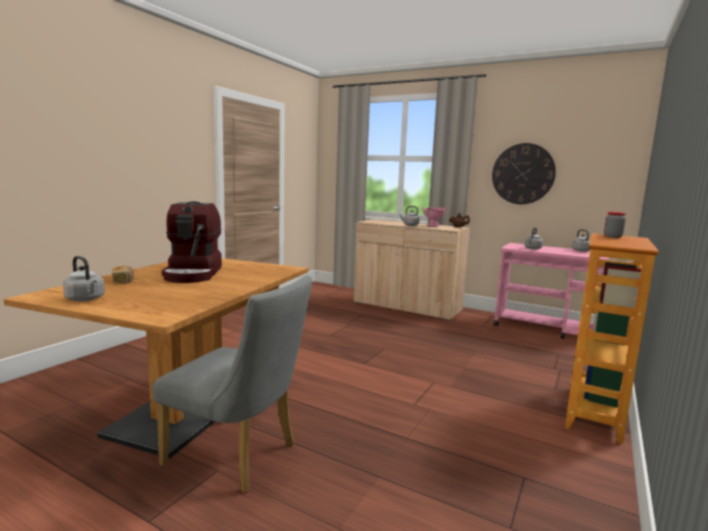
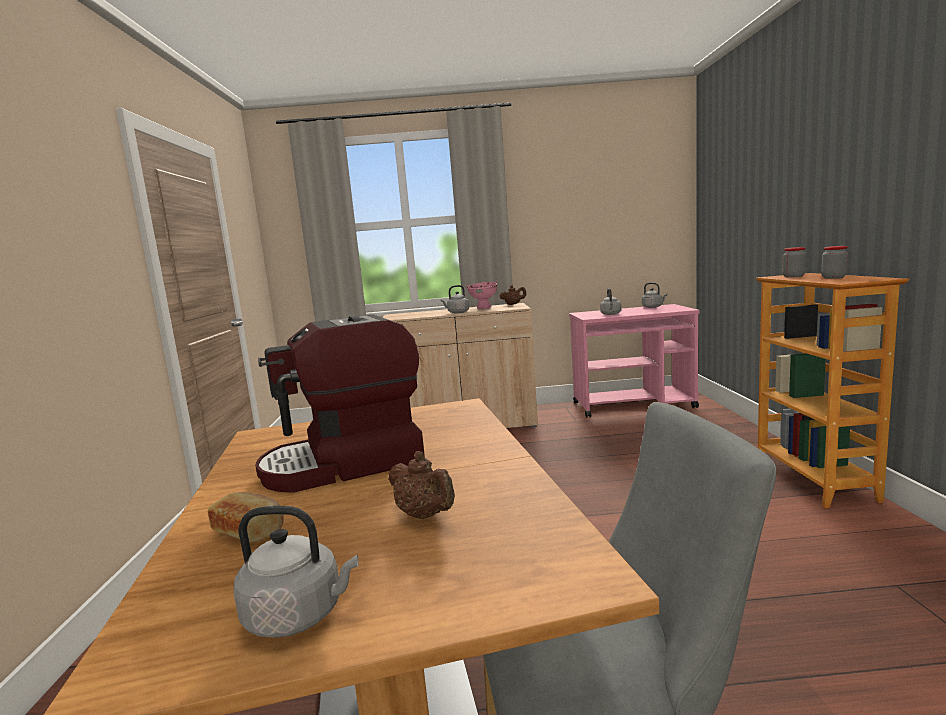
camera: 30 degrees left, 0 degrees up
coffee machine [162,201,222,283] -> coffee machine turned 105 degrees clockwise [255,314,425,493]
wall clock [492,143,556,204] -> none
none -> brown teapot [388,451,455,519]
none -> jar [821,246,848,279]

